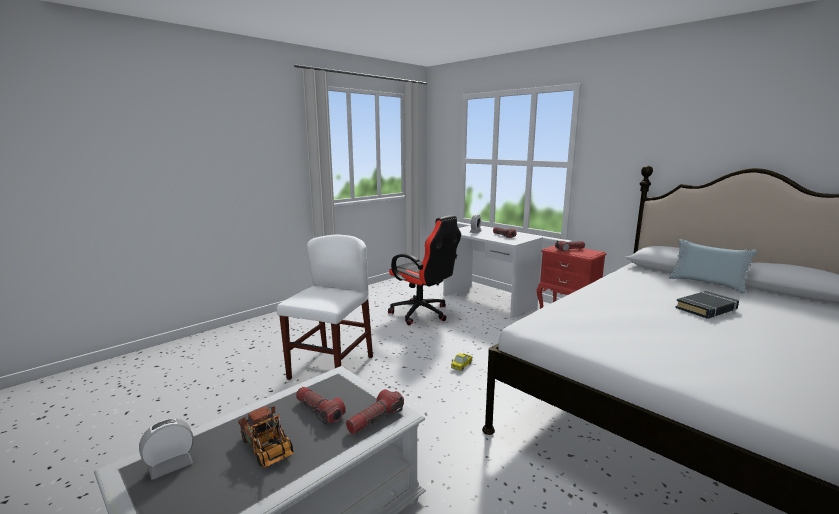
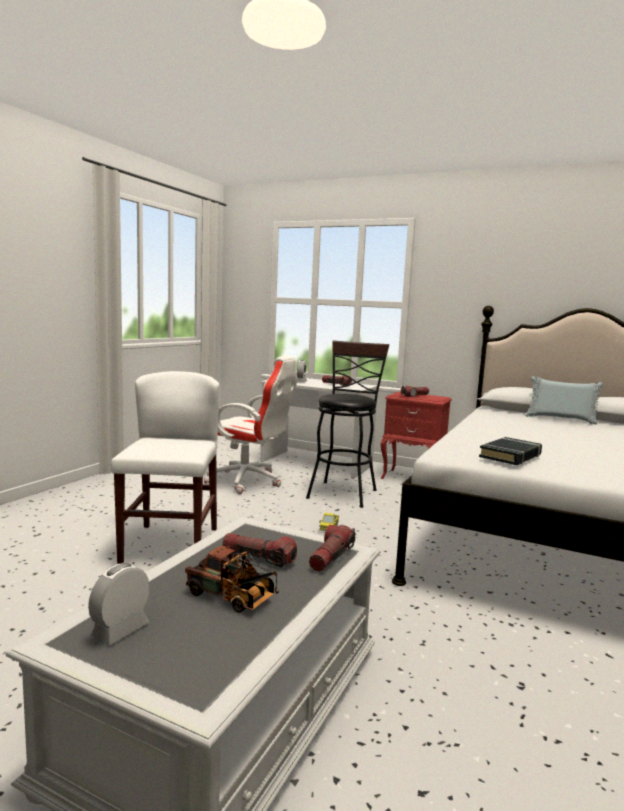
camera: 20 degrees left, 5 degrees down
black office chair [388,215,461,326] -> white office chair [204,356,298,494]
black book [675,291,739,319] -> black book moved to [479,437,542,465]
none -> black stool [306,340,389,508]

